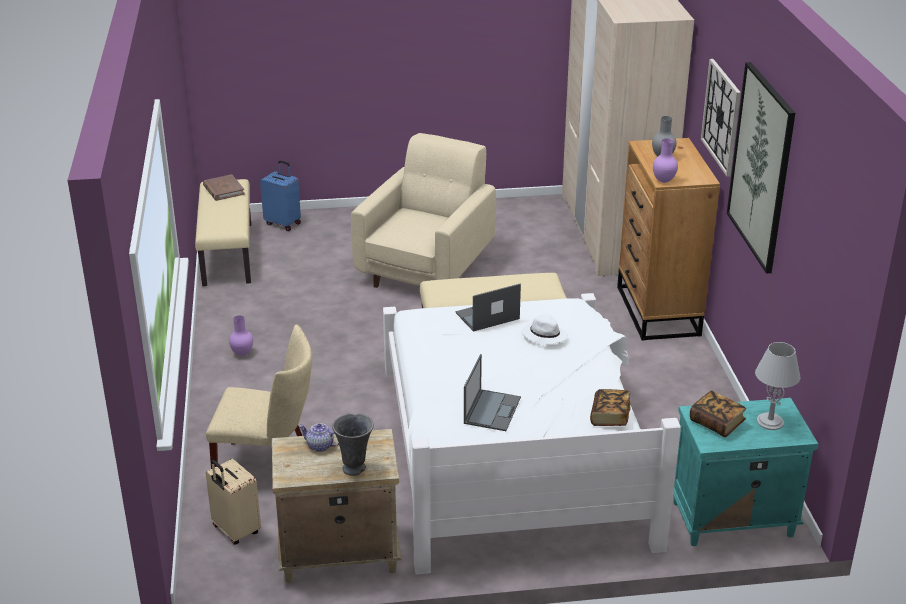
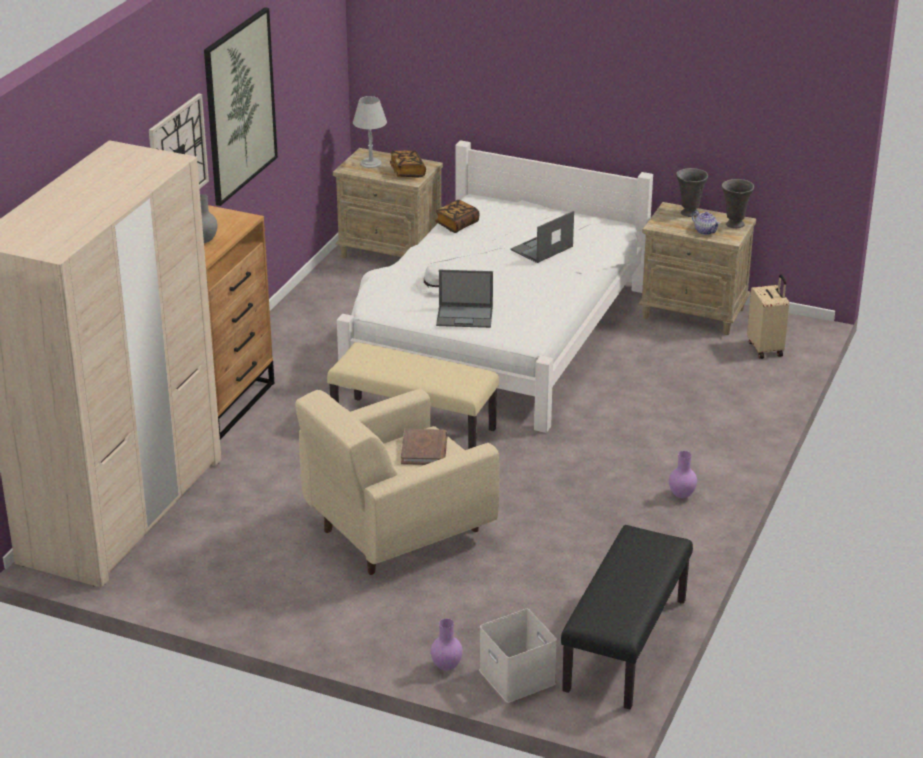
camera: 150 degrees left, 0 degrees up
beige bench [195,179,251,286] -> black bench [561,525,693,710]
brown book [203,174,245,201] -> brown book moved to [401,429,448,465]
beige chair [206,325,312,469] -> none
blue suitcase [260,160,301,231] -> white storage box [479,609,557,703]
purple vase [653,138,678,183] -> purple vase moved to [431,619,463,671]
turquoise nightstand [673,398,819,546] -> beige nightstand [333,148,443,258]
none -> grey vase [722,179,754,228]

